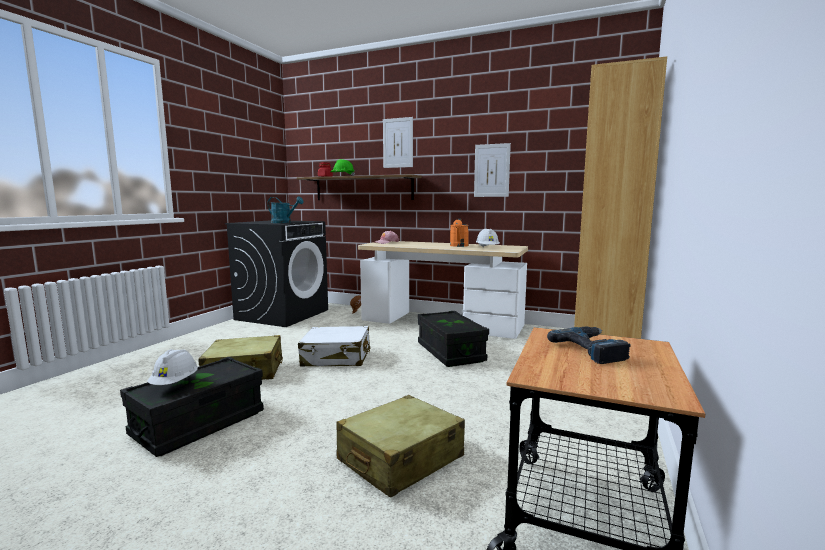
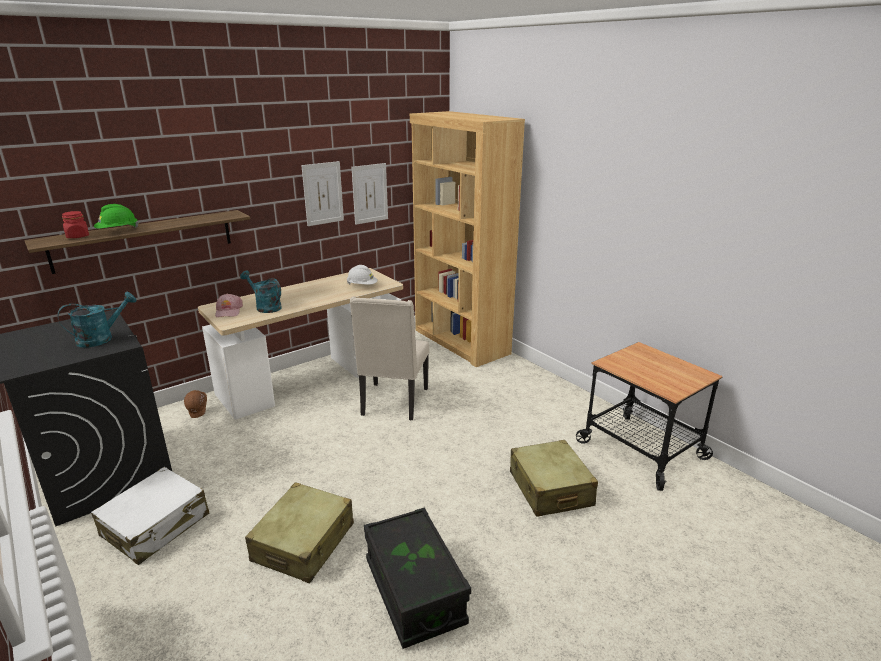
camera: 60 degrees left, 15 degrees up
white hard hat [148,349,198,385] -> none
white suitcase [298,326,370,367] -> white suitcase moved to [91,467,209,565]
picture [383,117,413,168] -> picture moved to [352,163,388,225]
black storage box [418,311,489,367] -> beige chair [350,297,429,420]
orange watering can [450,219,469,247] -> none
power drill [547,326,631,364] -> none
none -> turquoise watering can [240,271,282,313]

